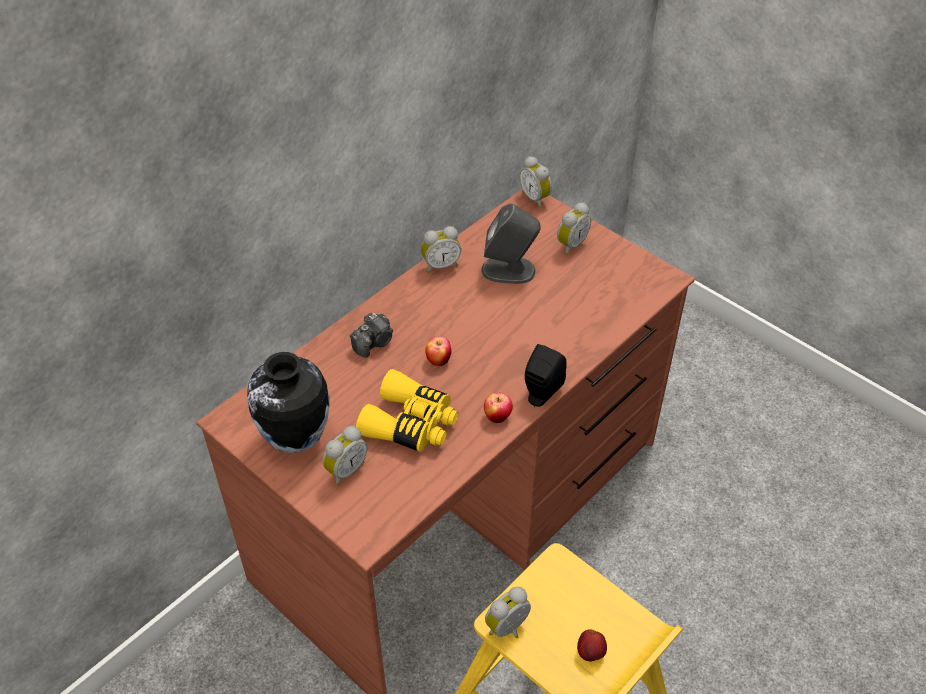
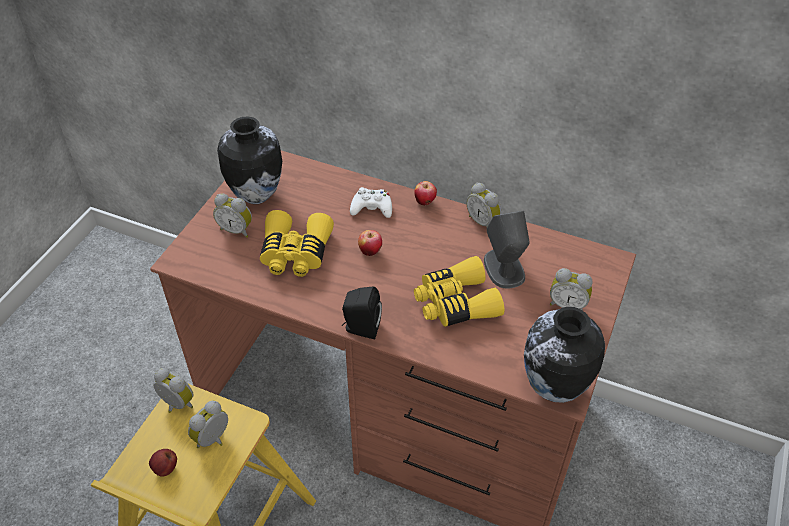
camera: 70 degrees right, 0 degrees up
camera [350,313,393,358] -> white game controller [350,187,392,218]
apple [484,393,513,423] -> apple moved to [414,181,437,206]
alarm clock [519,156,552,208] -> alarm clock moved to [188,401,228,448]
none -> yellow binoculars [414,256,504,327]
none -> vase [524,307,605,403]

